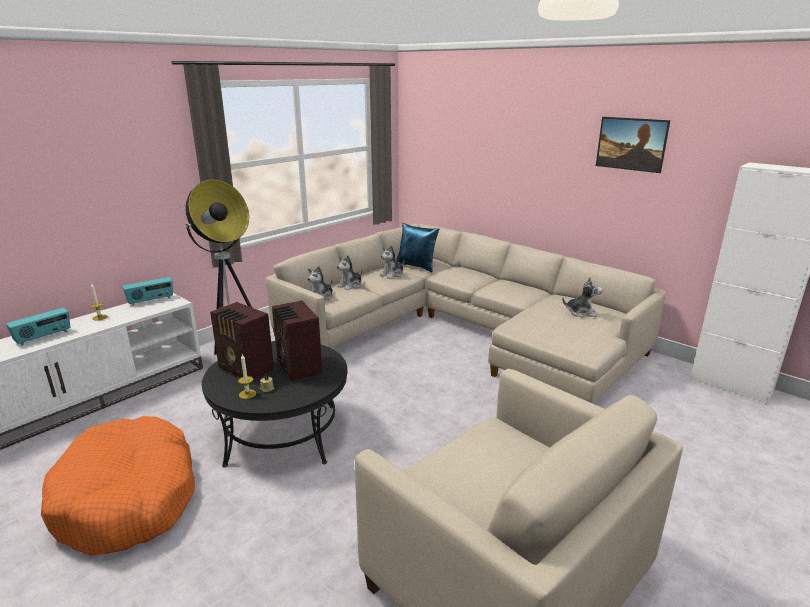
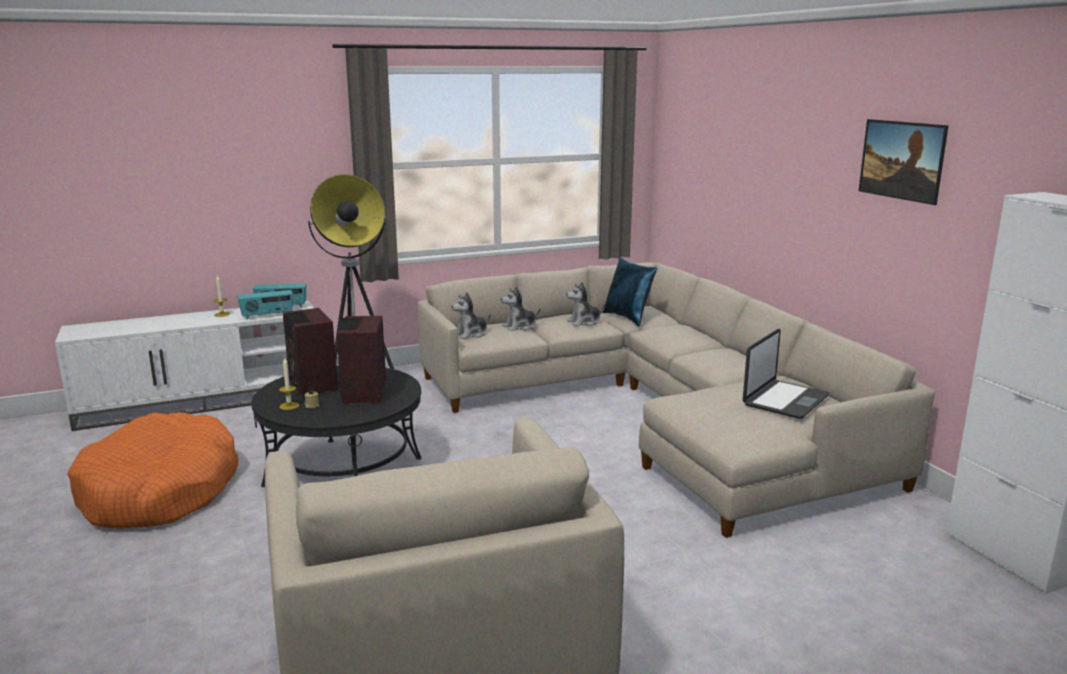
camera: 25 degrees right, 5 degrees down
radio [6,308,70,346] -> radio moved to [237,290,293,319]
plush toy [562,277,603,318] -> laptop [743,329,829,419]

